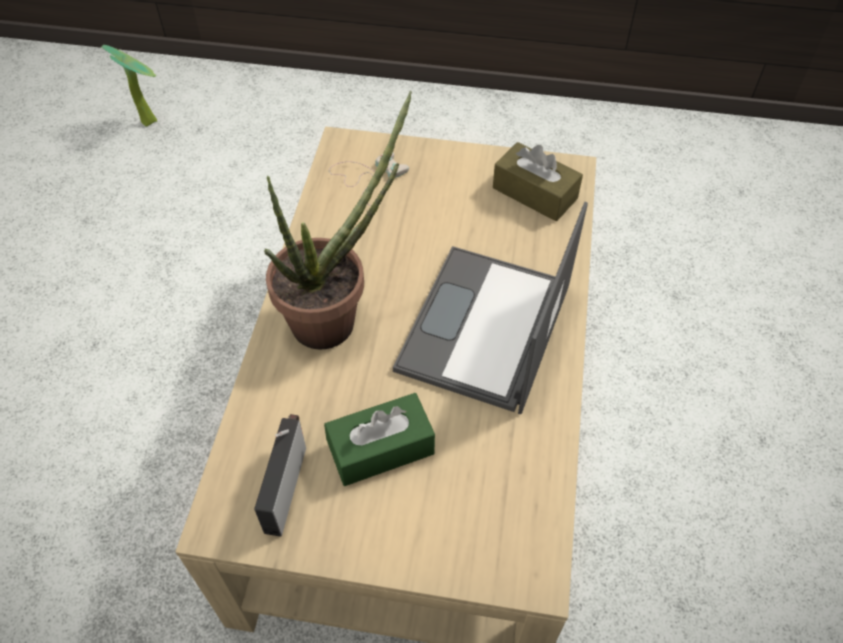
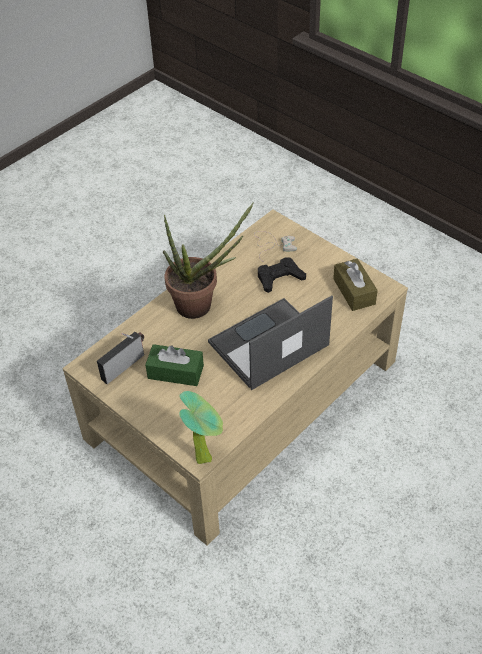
camera: 35 degrees right, 5 degrees down
potted plant [101,45,157,126] -> potted plant moved to [179,391,223,464]
none -> black game controller [258,257,306,293]

